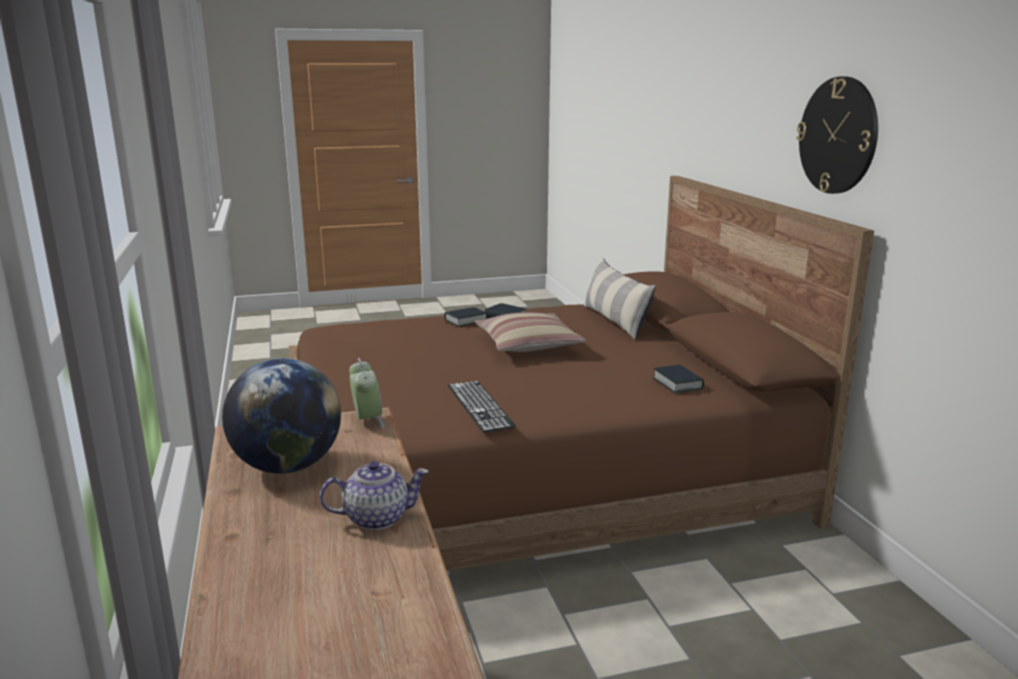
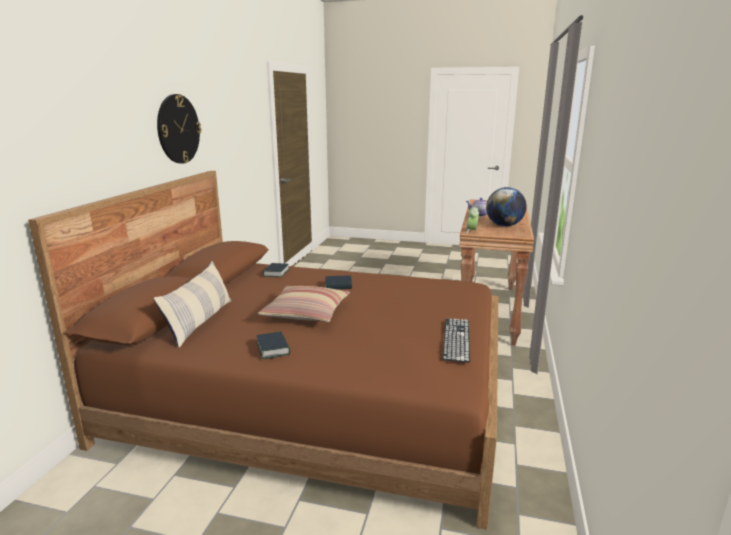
camera: 150 degrees left, 0 degrees up
book [445,307,487,327] -> book moved to [325,275,352,289]
keyboard [448,381,516,432] -> keyboard moved to [442,319,470,363]

